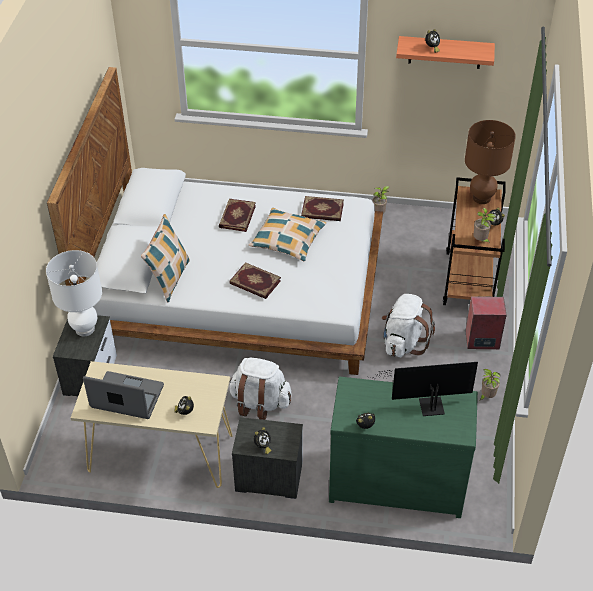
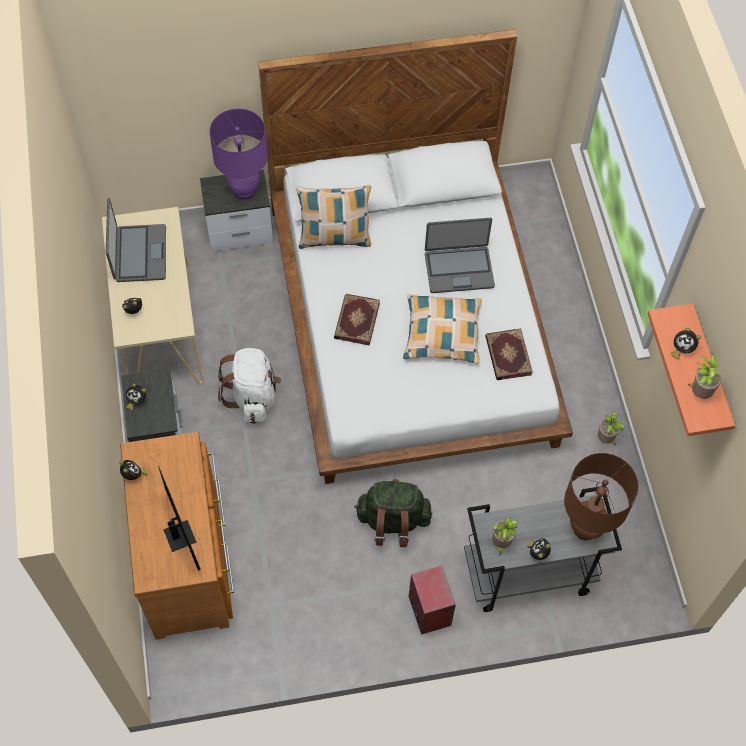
camera: 70 degrees right, 15 degrees up
white table lamp [46,250,102,336] -> purple table lamp [209,109,268,200]
book [219,199,256,232] -> laptop [425,218,495,293]
green dresser [329,376,478,518] -> brown dresser [120,432,234,640]
white backpack [382,294,435,357] -> green backpack [354,479,432,547]
brown cart [443,177,506,305] -> grey cart [464,486,622,612]
potted plant [479,369,500,401] -> potted plant moved to [688,354,721,399]

